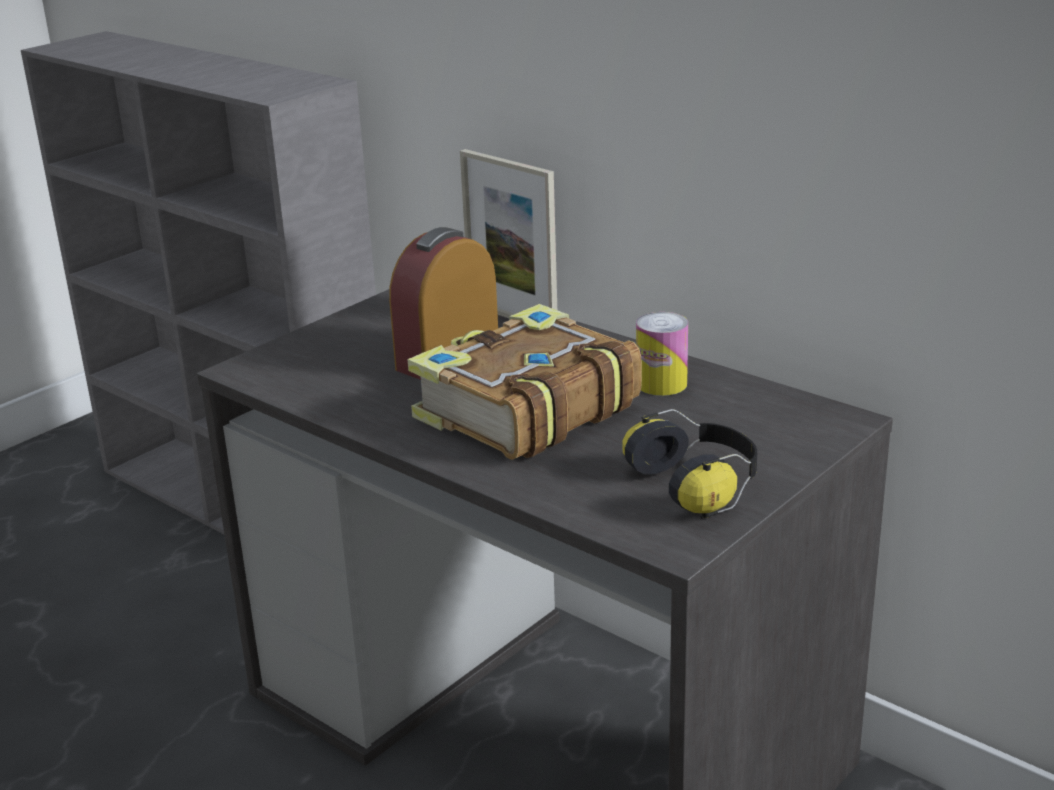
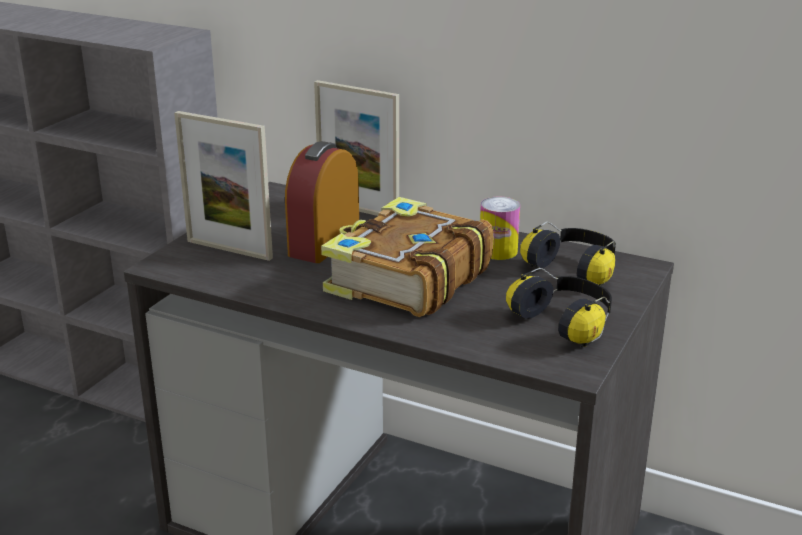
camera: 15 degrees left, 0 degrees up
none -> picture frame [174,111,273,261]
none -> headphones [520,222,616,286]

